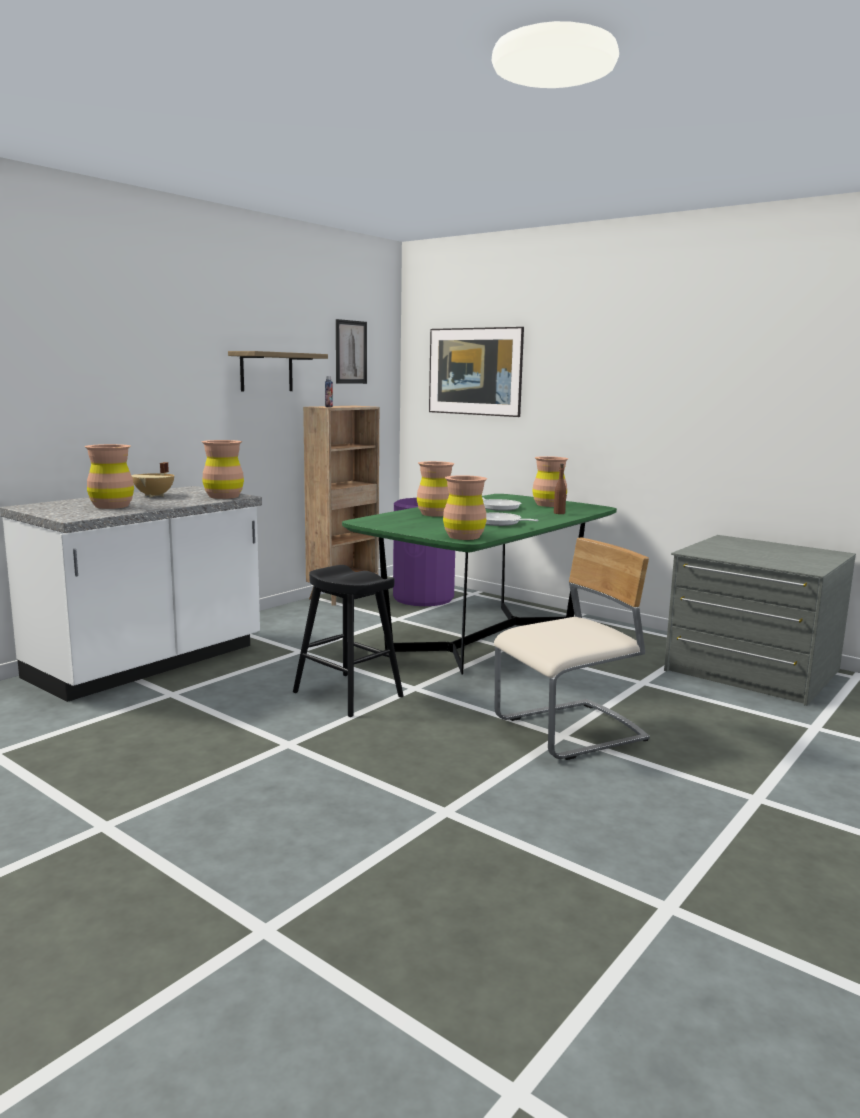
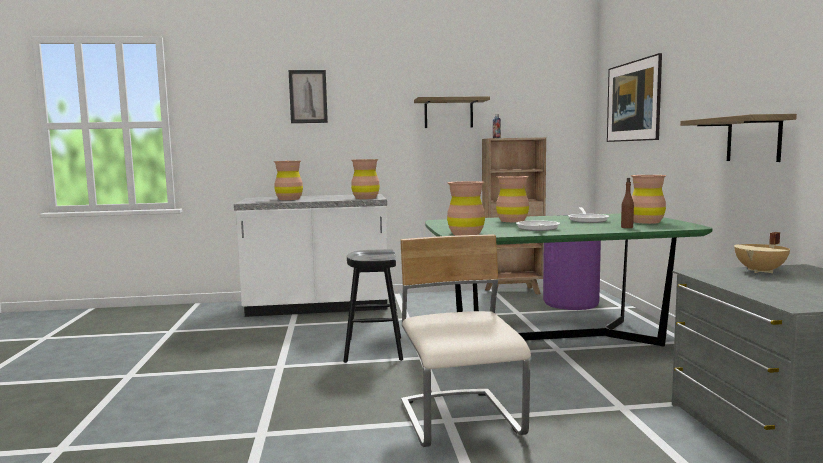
camera: 45 degrees right, 5 degrees down
beige cooking pot [131,462,174,497] -> beige cooking pot moved to [734,232,790,273]
picture [336,319,367,384] -> picture moved to [289,70,328,123]
beige chair [494,537,650,760] -> beige chair turned 120 degrees counterclockwise [400,234,531,447]
none -> shelf [680,114,797,162]

